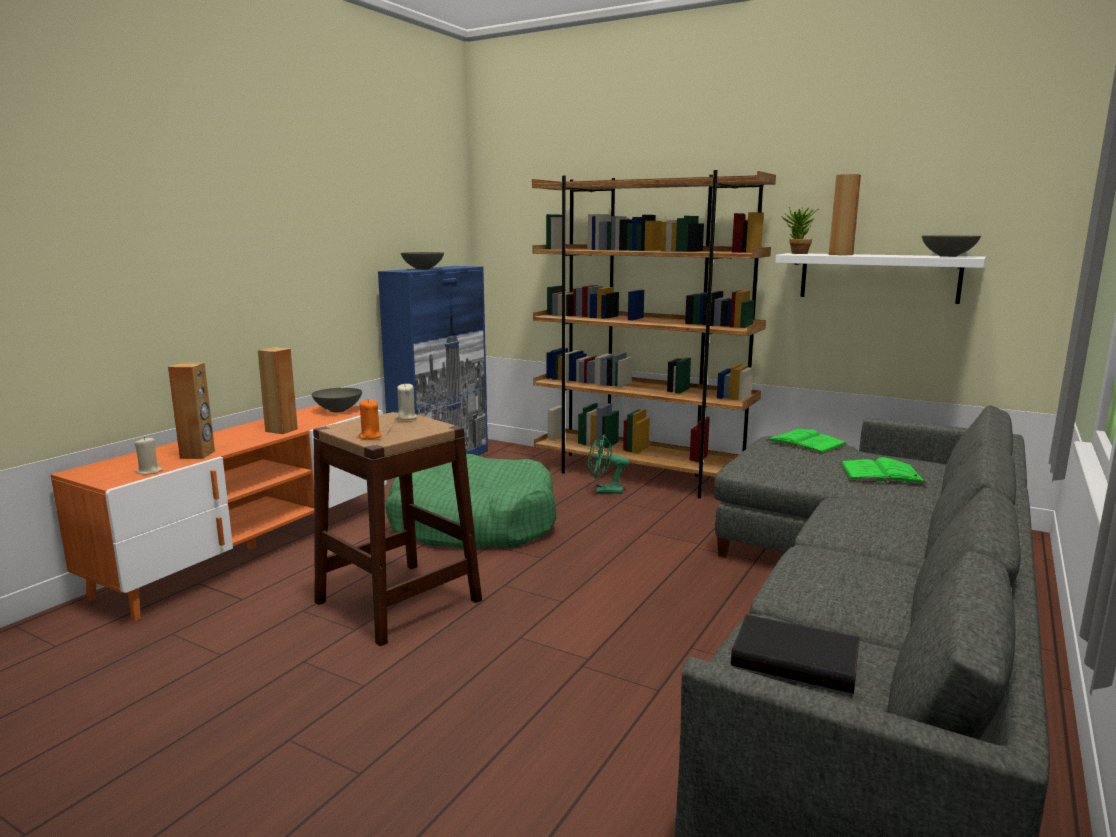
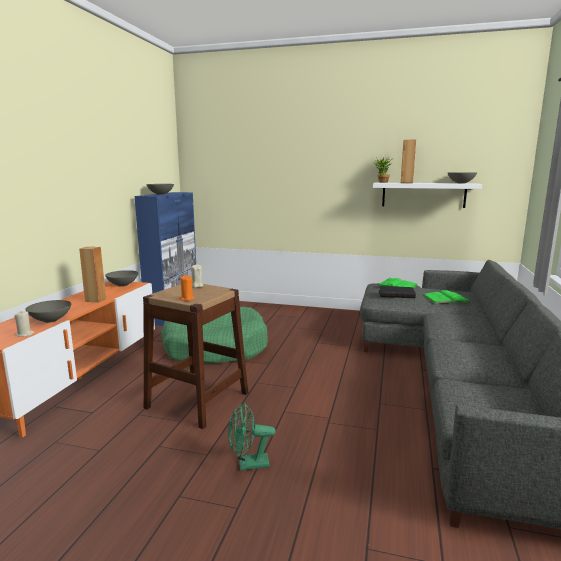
camera: 15 degrees left, 0 degrees up
brown speaker [168,363,215,459] -> grey bowl [25,300,71,323]
brown bookcase [532,170,776,498] -> none
green fan [588,435,630,494] -> green fan moved to [228,402,276,471]
black book [731,614,860,694] -> black book moved to [379,286,416,298]

